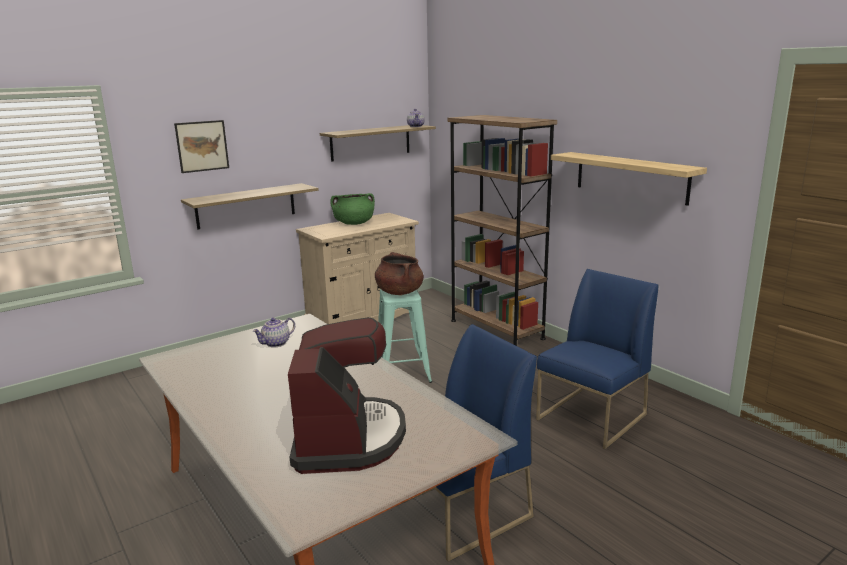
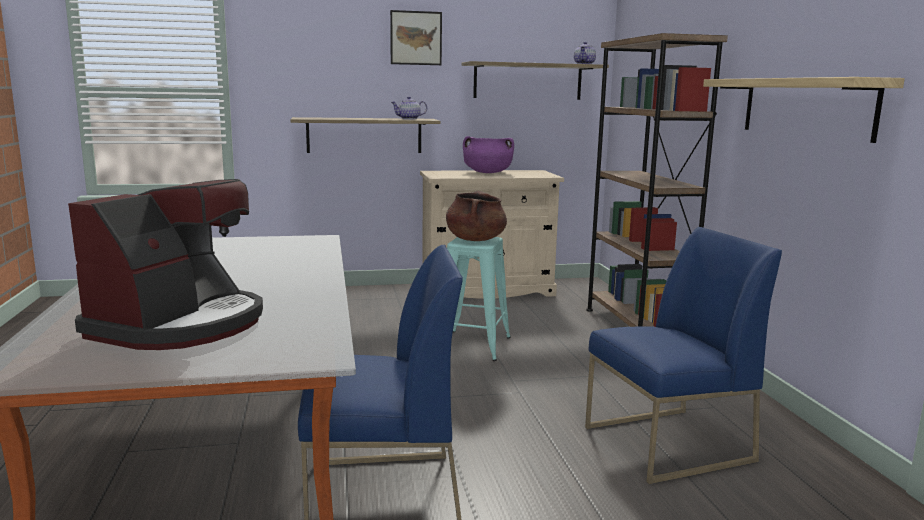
camera: 25 degrees right, 5 degrees down
picture [174,120,229,173] -> picture moved to [390,10,442,65]
teapot [252,318,295,348] -> teapot moved to [391,96,427,119]
green cooking pot [330,193,375,225] -> purple cooking pot [463,136,514,173]

